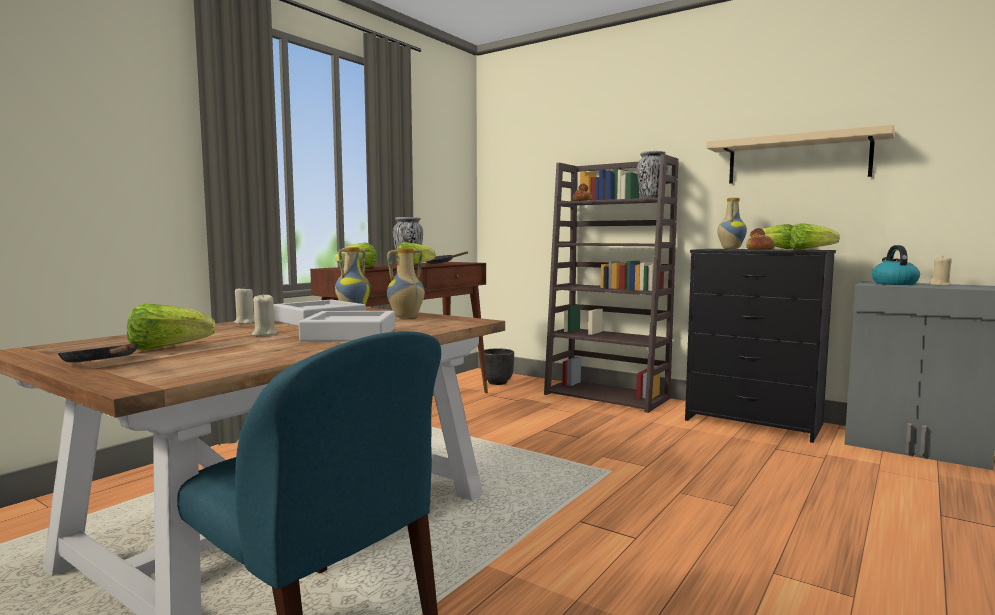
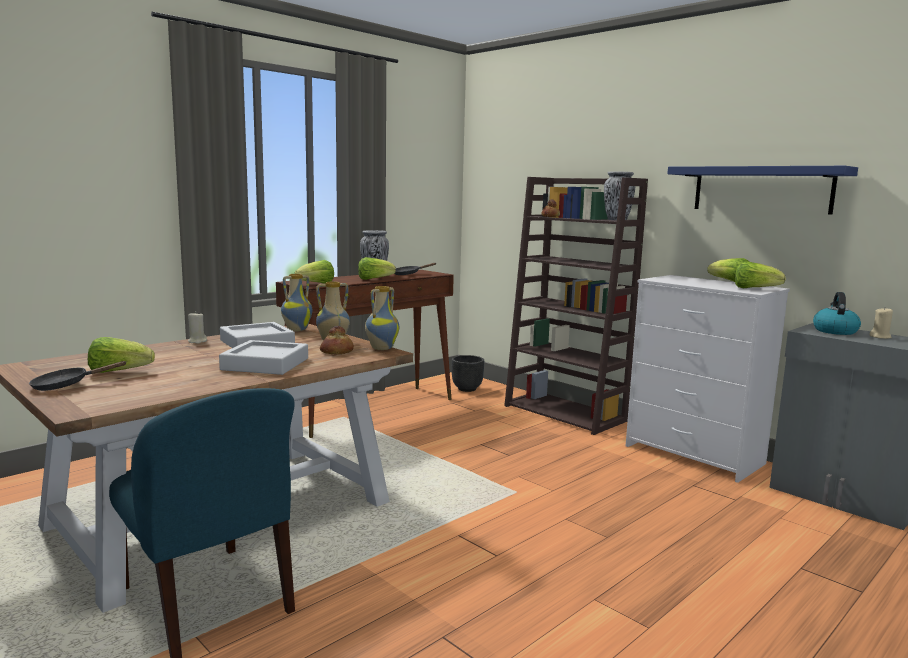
camera: 10 degrees right, 5 degrees up
black frying pan [58,343,138,363] -> black frying pan turned 75 degrees counterclockwise [29,361,127,391]
beige candle [252,293,277,336] -> none
black dresser [685,249,836,443] -> white dresser [626,275,790,483]
beige shelf [707,124,895,184] -> blue shelf [667,166,858,215]
vase [717,198,747,249] -> vase moved to [365,286,399,350]
bread [746,228,775,250] -> bread moved to [320,326,354,354]

